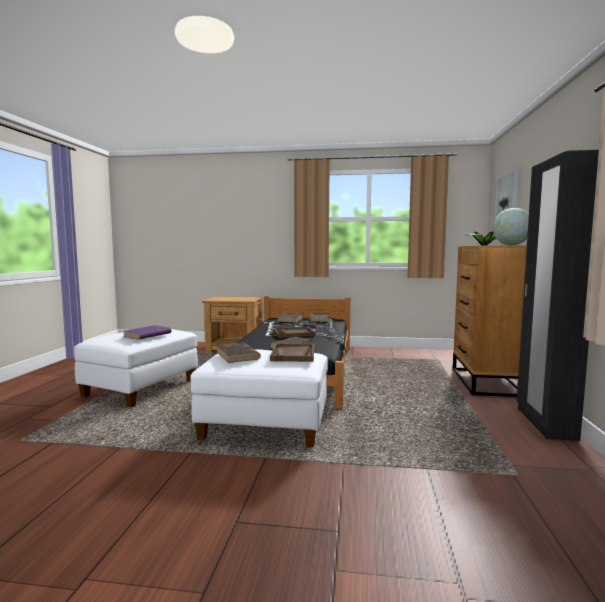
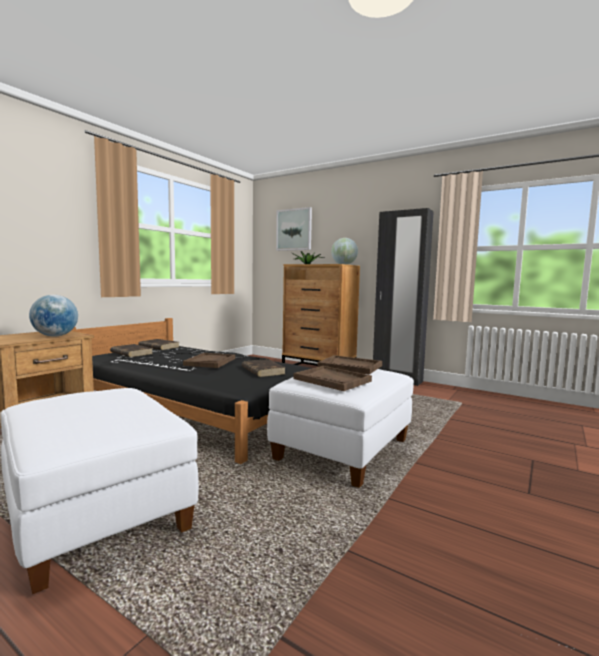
camera: 65 degrees left, 0 degrees up
purple book [124,325,171,340] -> none
brown book [216,343,261,363] -> brown tray [294,366,372,391]
none -> globe [29,295,78,337]

